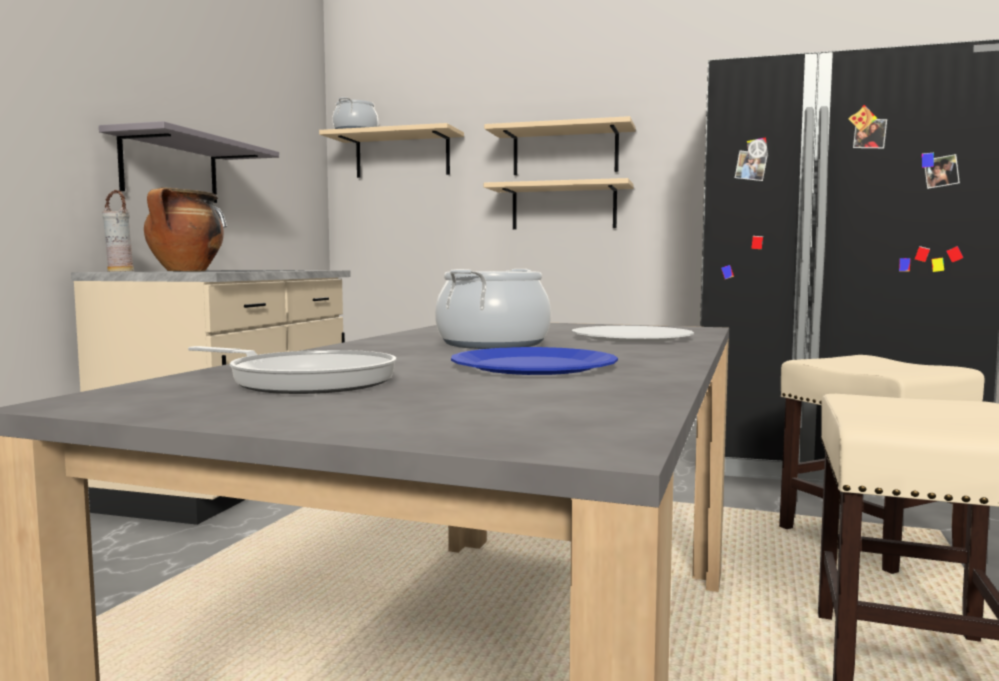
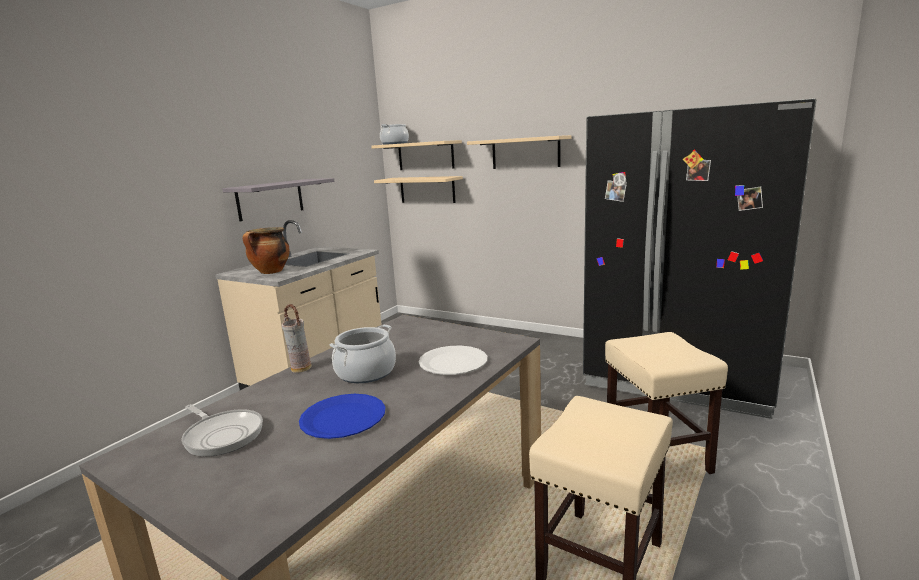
camera: 15 degrees right, 10 degrees up
vase [102,190,134,272] -> vase moved to [282,304,312,373]
beige shelf [484,178,634,229] -> beige shelf moved to [374,176,463,203]

